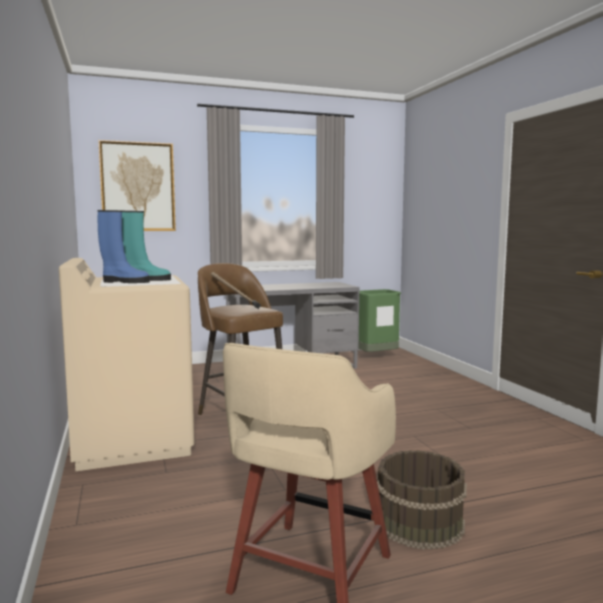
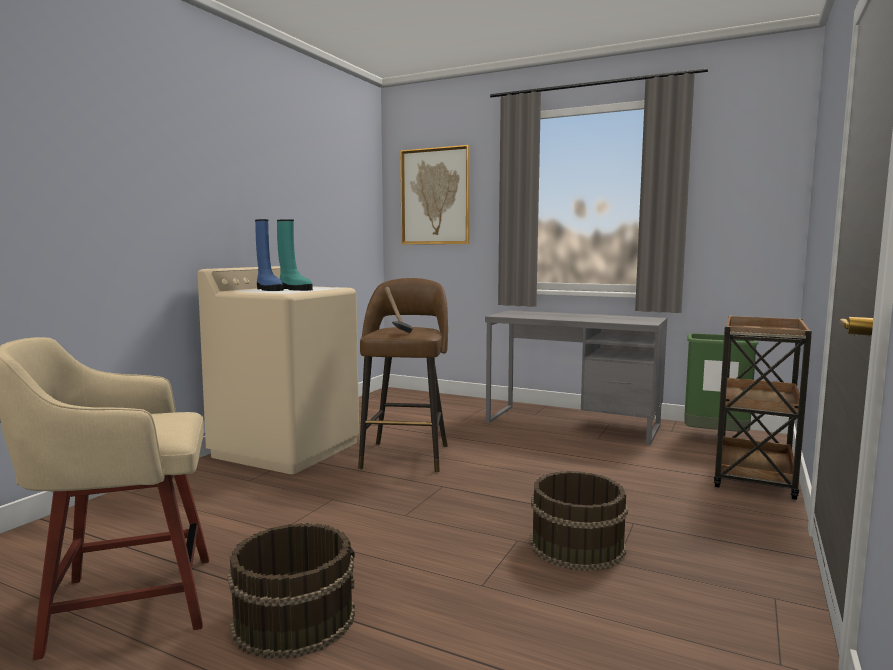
camera: 45 degrees right, 0 degrees up
none -> brown bucket [530,471,628,571]
none -> brown cart [714,315,812,500]

